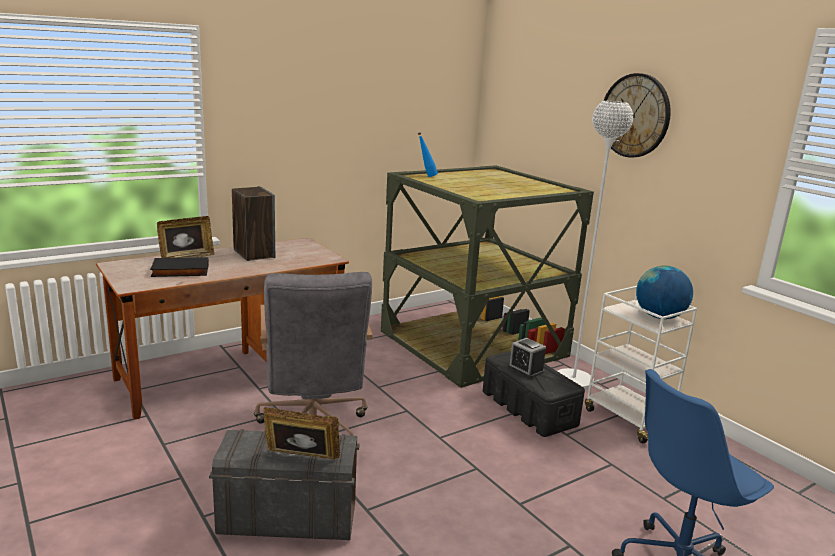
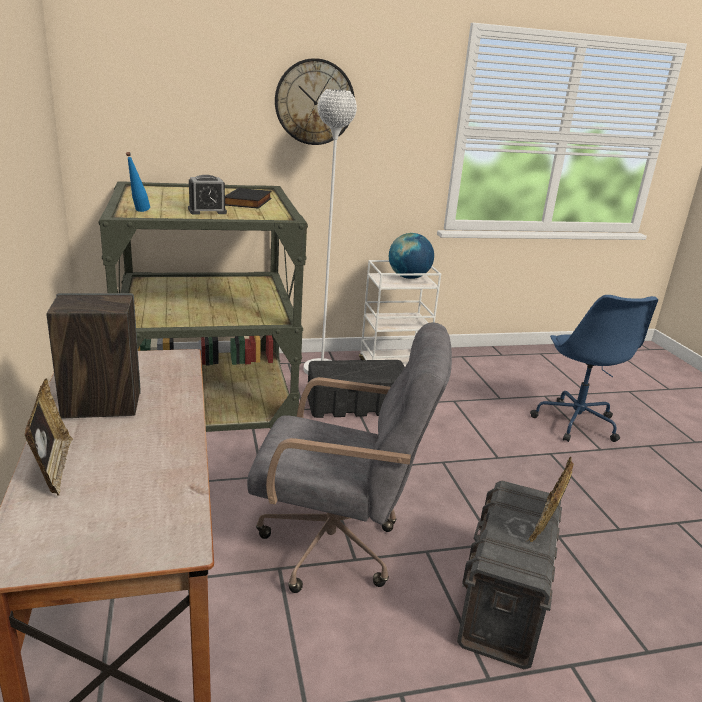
camera: 70 degrees left, 5 degrees up
black book [150,257,209,277] -> black book moved to [225,187,272,209]
alarm clock [508,338,546,378] -> alarm clock moved to [188,175,227,214]

